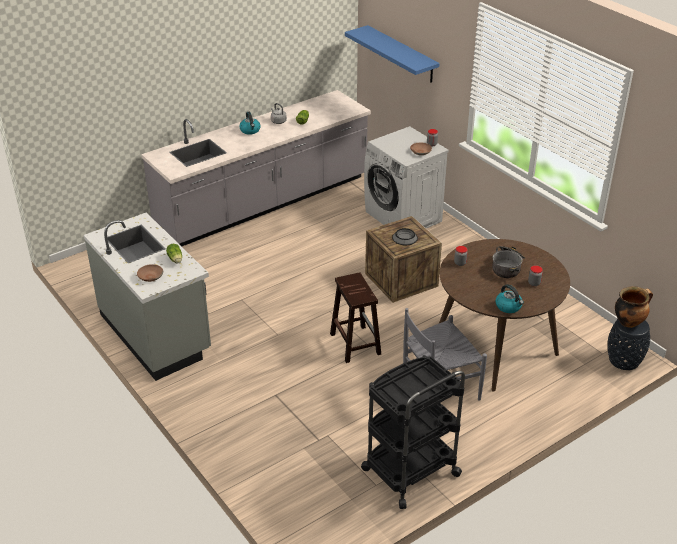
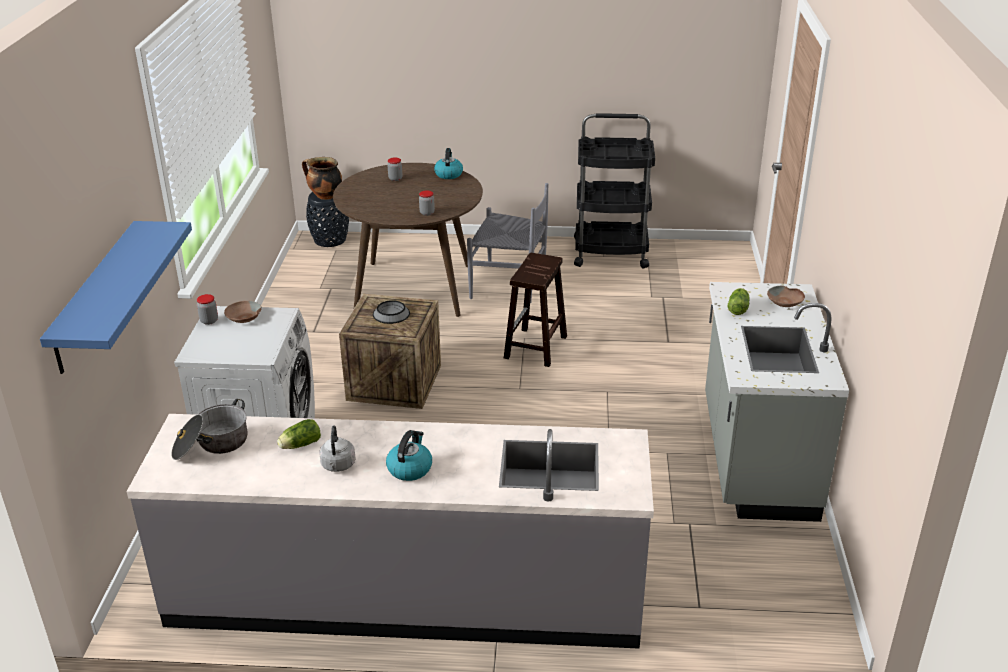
camera: 140 degrees left, 5 degrees down
cooking pot [492,246,525,278] -> cooking pot moved to [171,399,248,460]

